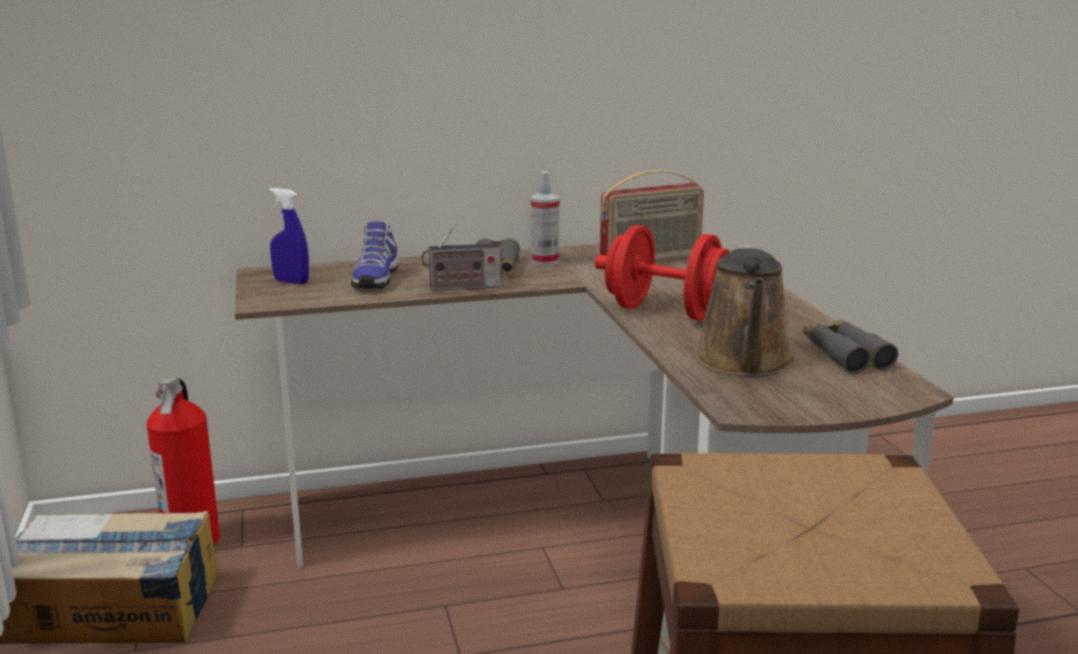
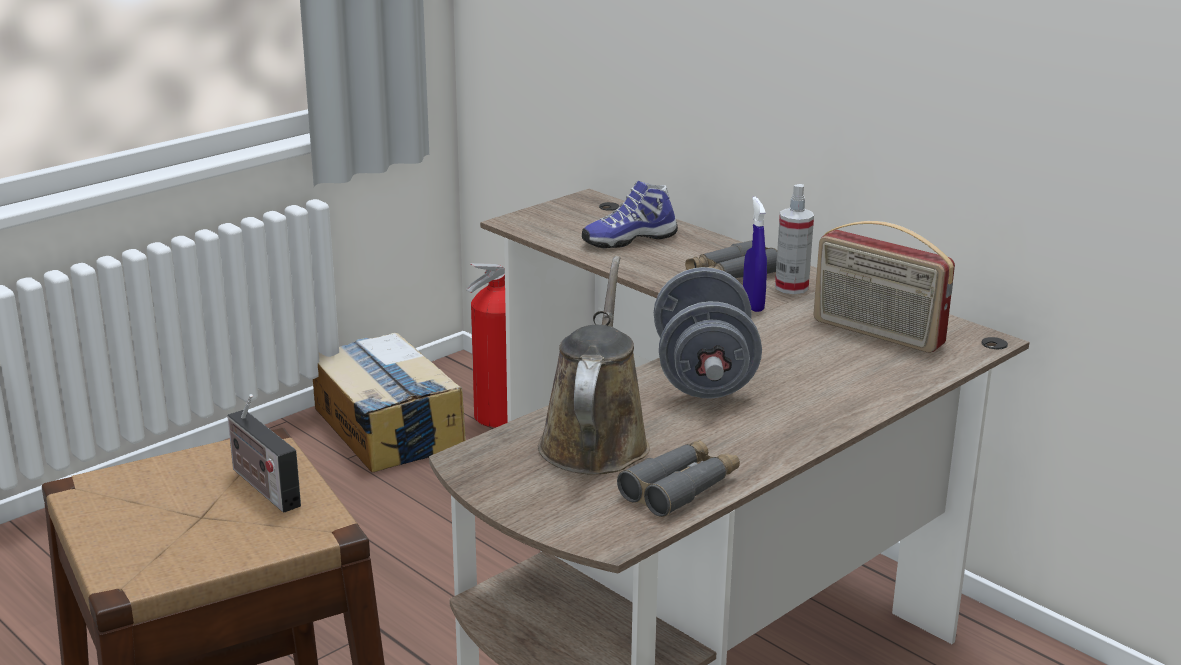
camera: 60 degrees right, 5 degrees up
blue spray bottle [270,188,309,284] -> blue spray bottle moved to [743,197,767,312]
radio [421,224,502,291] -> radio moved to [227,394,301,513]
red dumbbell [595,225,730,321] -> grey dumbbell [654,267,762,398]
brown watering can [695,245,794,377] -> brown watering can turned 120 degrees clockwise [538,256,650,474]

